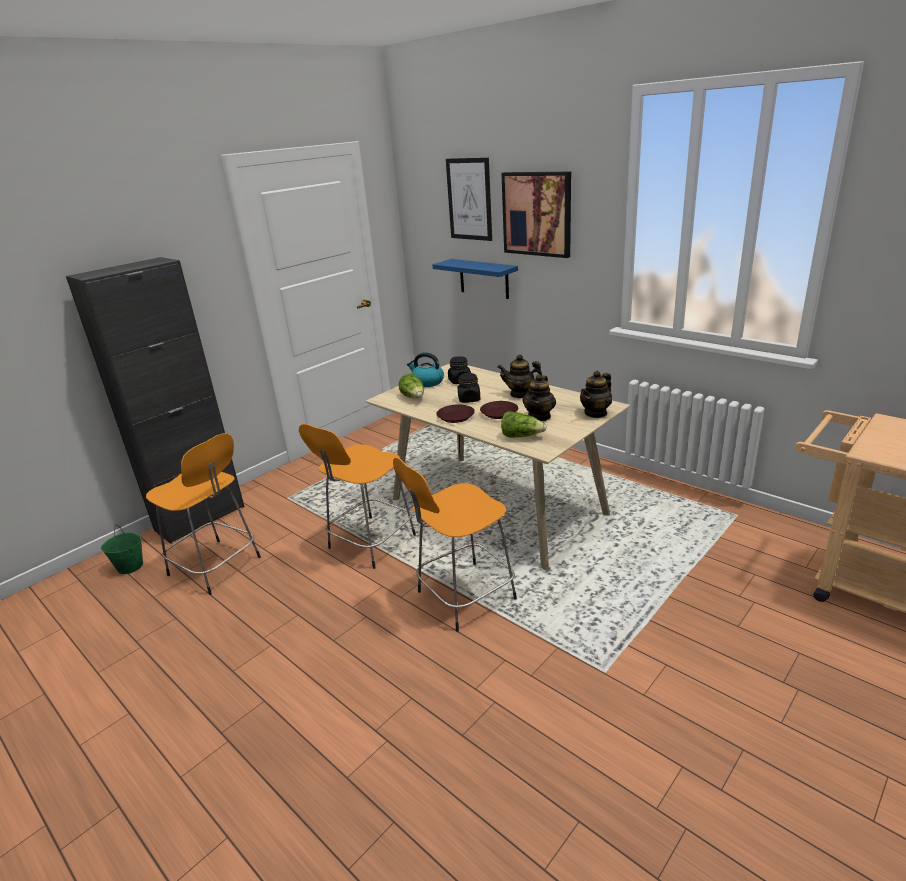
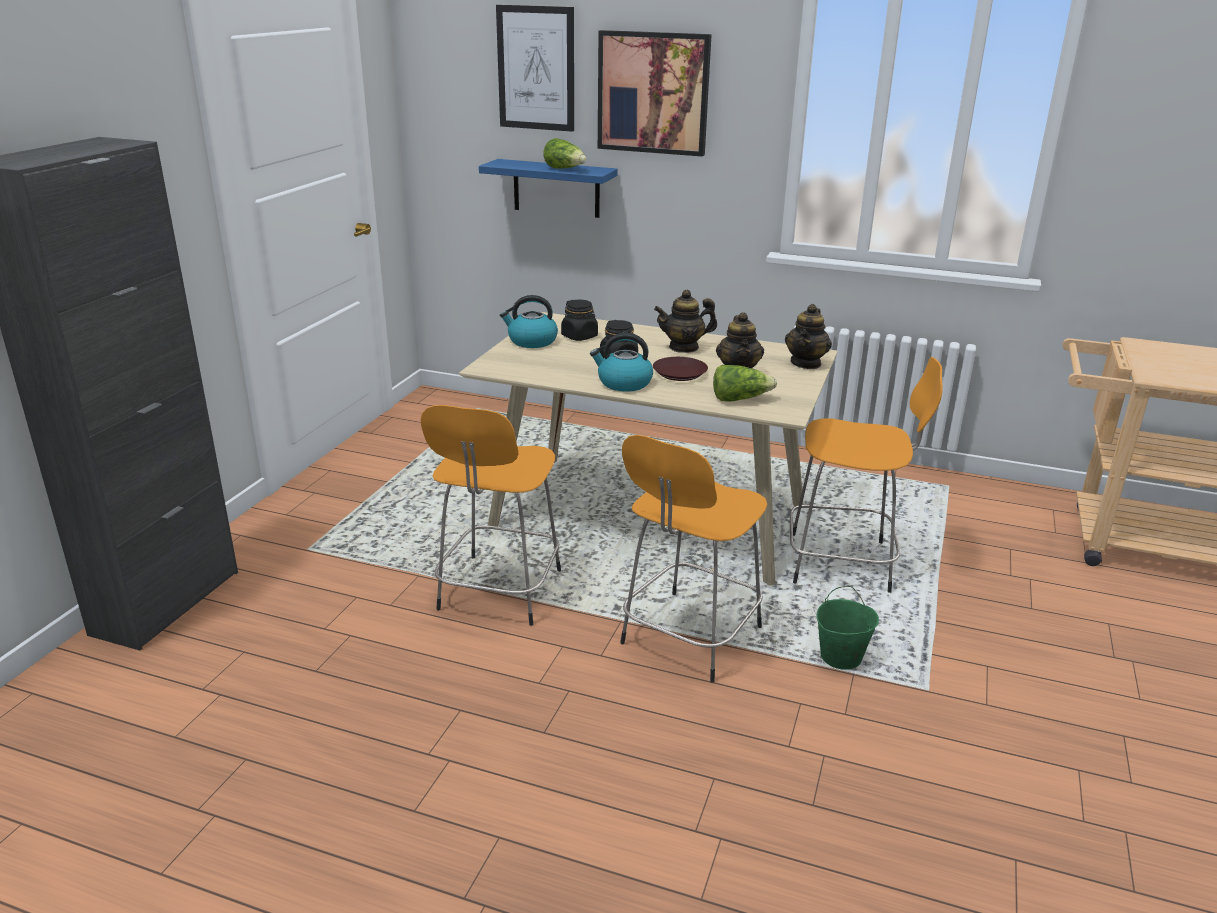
camera: 25 degrees left, 0 degrees up
green bucket [101,525,143,574] -> green bucket moved to [816,586,879,670]
orange stool [146,433,261,595] -> orange stool moved to [790,357,943,593]
lettuce [399,374,424,398] -> lettuce moved to [543,138,586,169]
brown plate [436,405,475,423] -> kettle [590,333,653,392]

